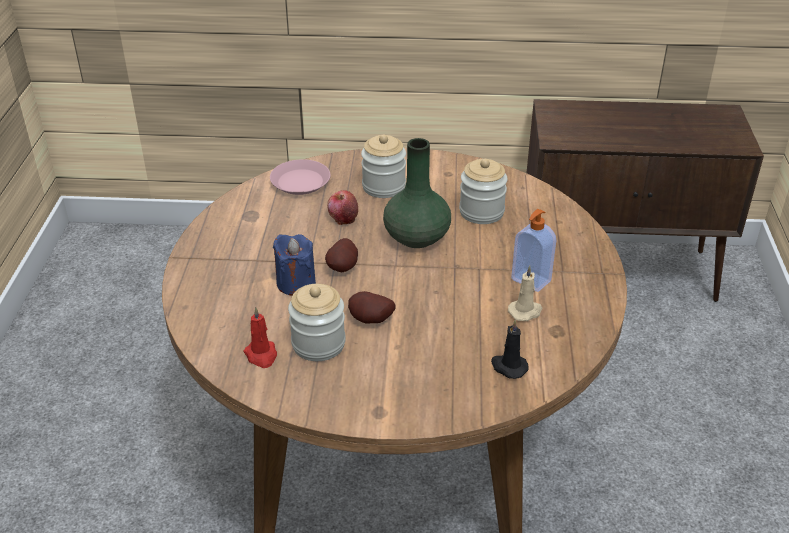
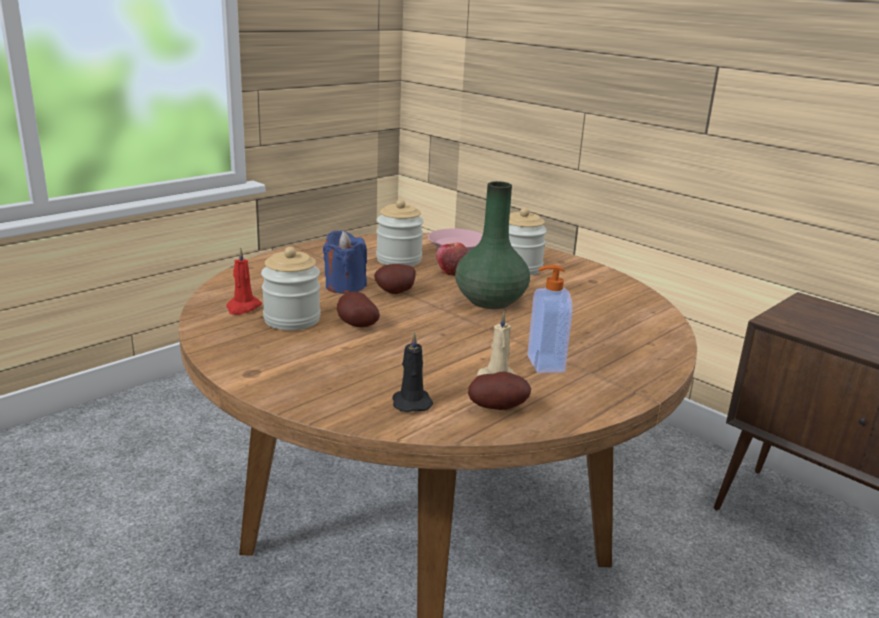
camera: 40 degrees right, 15 degrees down
jar [459,159,508,224] -> jar moved to [376,199,424,266]
none -> potato [468,372,531,410]

